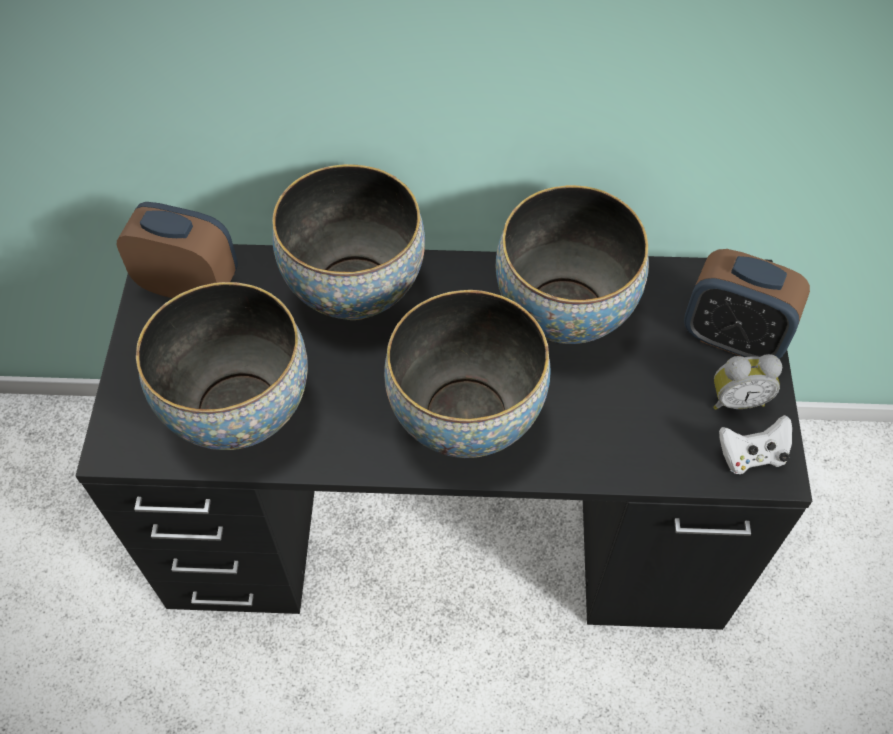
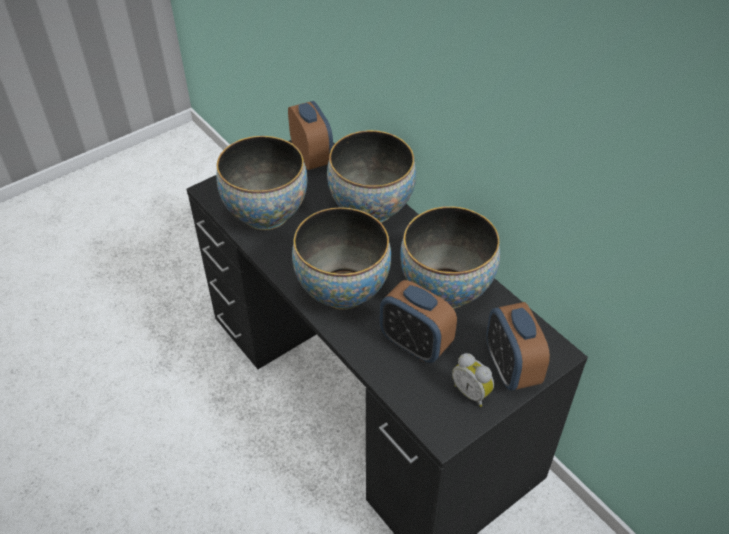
camera: 50 degrees right, 10 degrees down
white game controller [719,415,792,474] -> none
none -> alarm clock [380,280,457,363]

